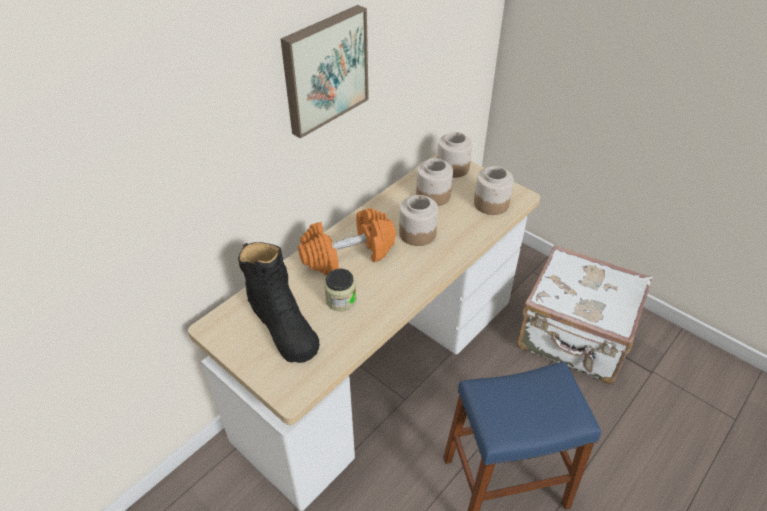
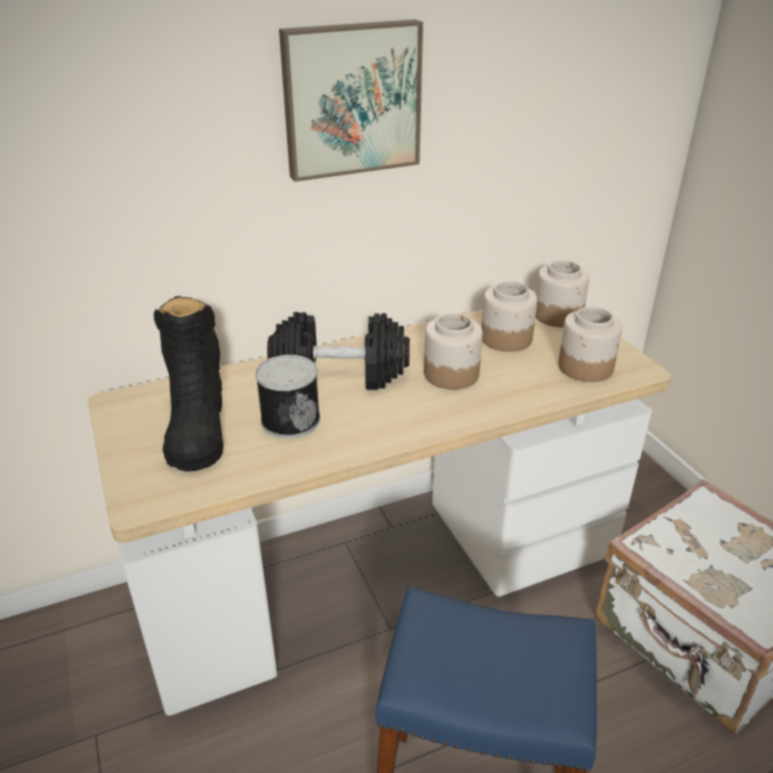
camera: 25 degrees right, 10 degrees down
orange dumbbell [298,208,396,276] -> black dumbbell [267,312,410,390]
jar [324,268,356,311] -> can [255,355,320,438]

